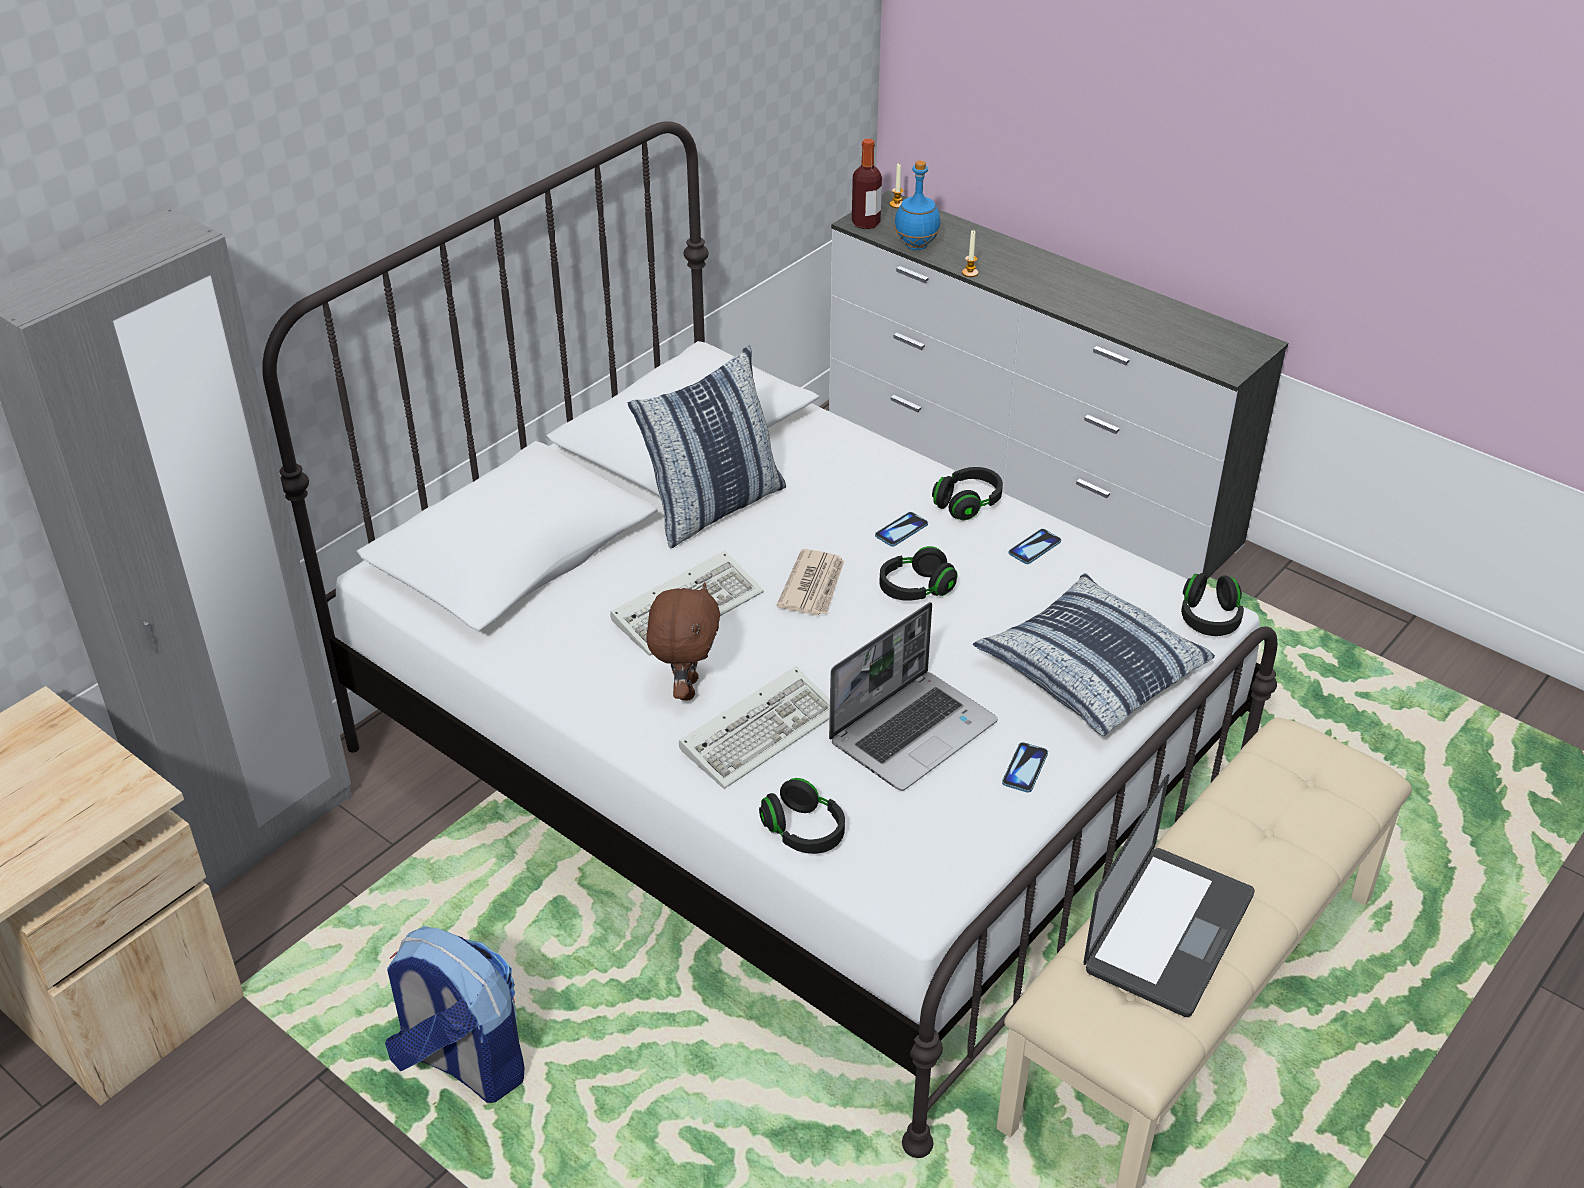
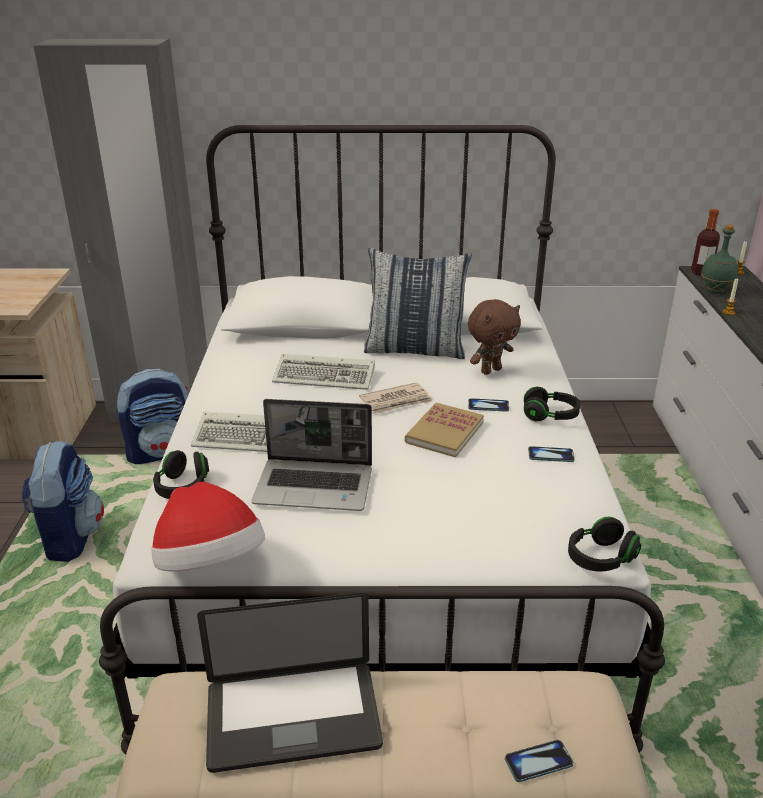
camera: 50 degrees right, 10 degrees down
brown plush toy [647,582,720,701] -> brown plush toy moved to [468,299,521,375]
black headphones [879,546,958,601] -> book [405,403,484,458]
blue bottle [894,161,940,250] -> green bottle [701,225,738,293]
pillow [973,573,1215,736] -> none
phone [1002,742,1048,793] -> phone moved to [505,740,573,782]
none -> backpack [116,369,189,464]
none -> hat [151,482,265,572]

